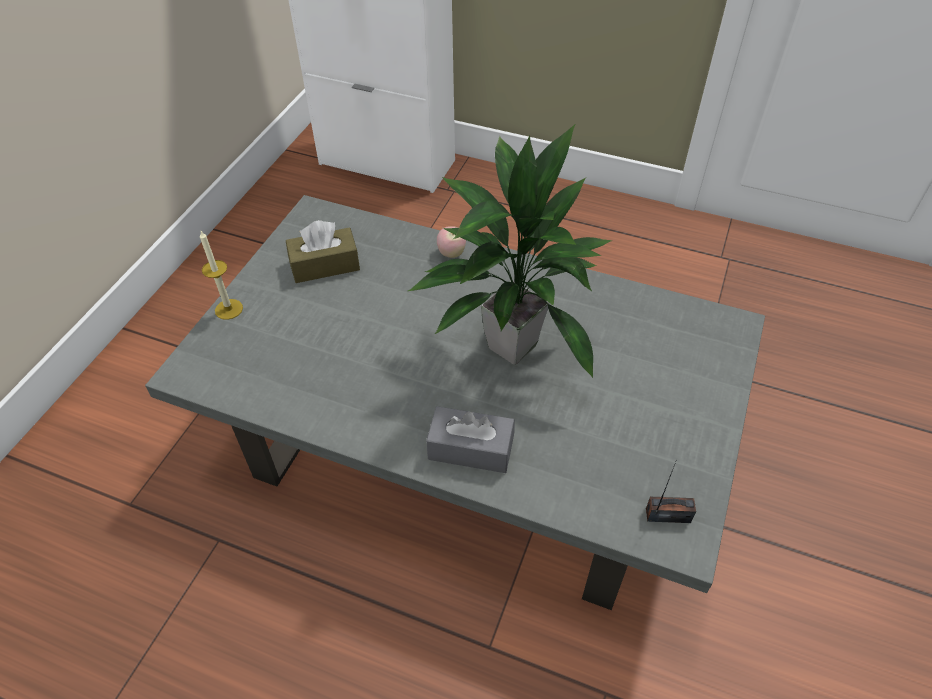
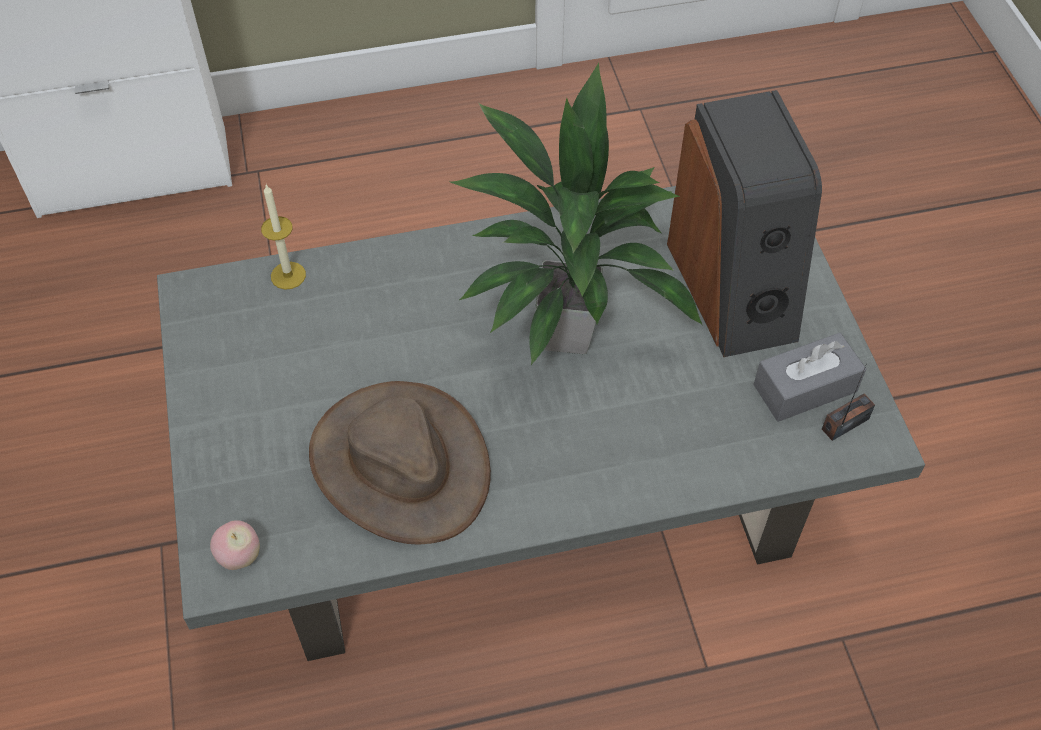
camera: 35 degrees left, 5 degrees up
candle [200,231,243,320] -> candle moved to [261,185,306,290]
brown tissue box [286,220,360,283] -> none
grey tissue box [426,406,515,473] -> grey tissue box moved to [753,333,866,422]
apple [437,226,466,258] -> apple moved to [210,520,260,570]
none -> brown hat [309,381,491,545]
none -> speaker [667,90,822,357]

